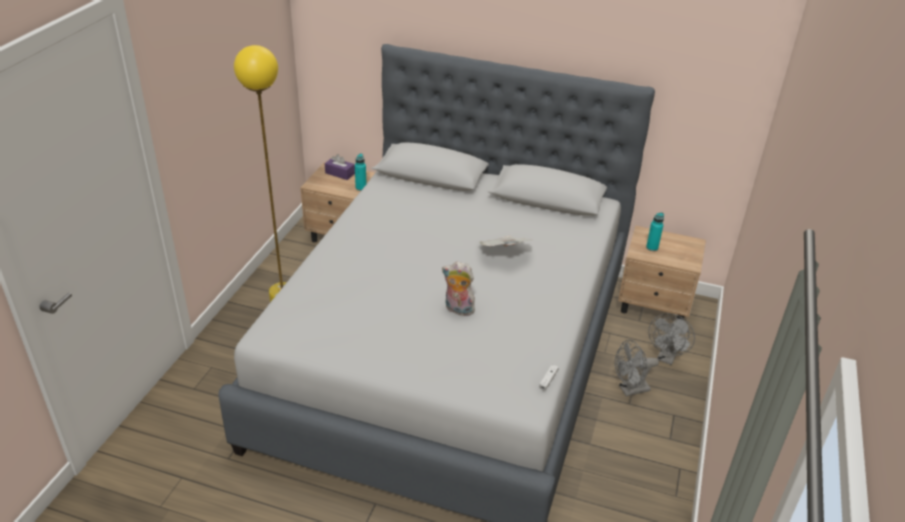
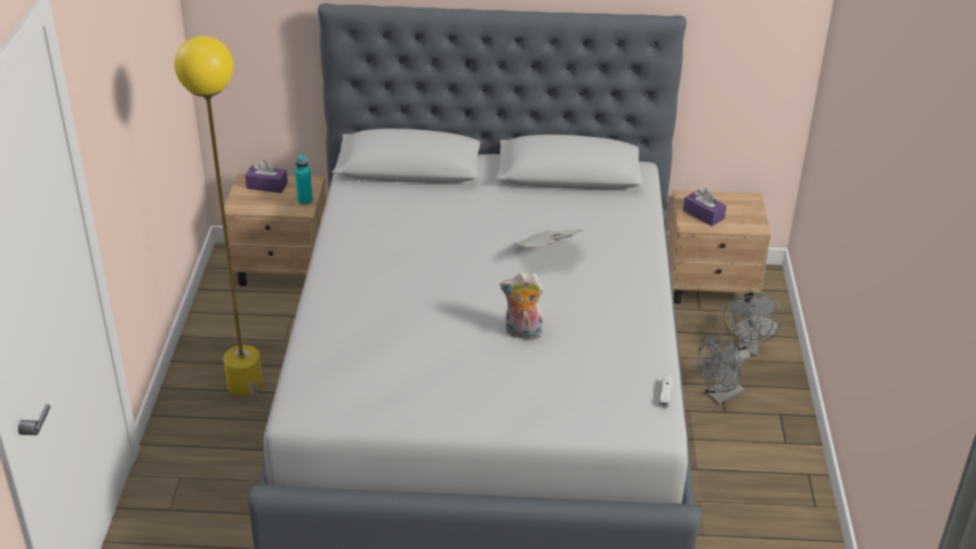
camera: 15 degrees left, 0 degrees up
turquoise bottle [646,212,664,251] -> purple tissue box [683,188,726,226]

